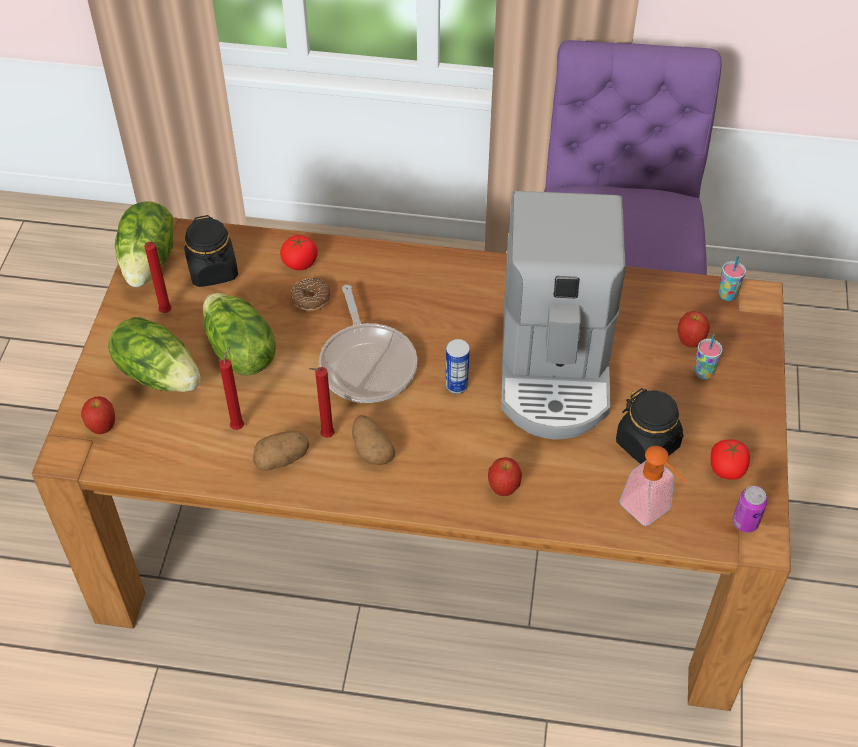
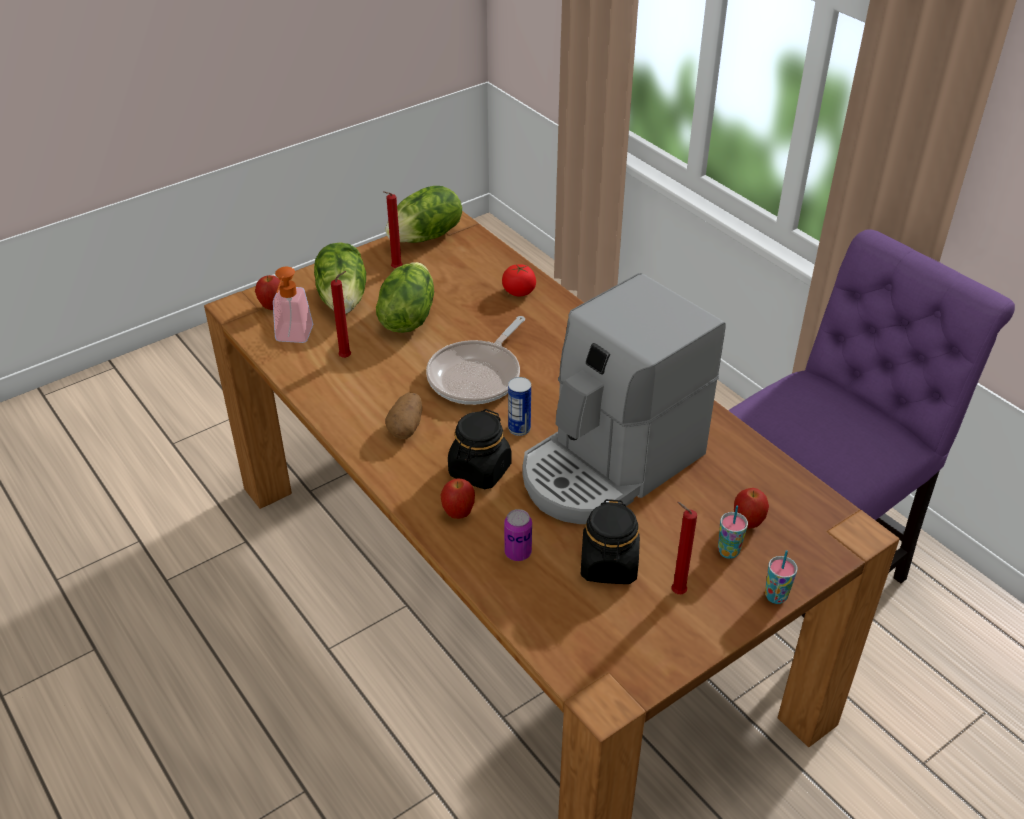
camera: 45 degrees right, 10 degrees down
black jar [184,215,238,287] -> black jar moved to [448,409,512,489]
potato [253,431,309,471] -> none
donut [291,278,330,311] -> none
red candle [309,367,335,438] -> red candle moved to [672,502,697,594]
soap dispenser [619,446,686,526] -> soap dispenser moved to [273,267,313,343]
tomato [711,440,750,480] -> none
cup [719,256,746,301] -> cup moved to [765,550,797,604]
can [733,486,768,533] -> can moved to [504,509,532,561]

